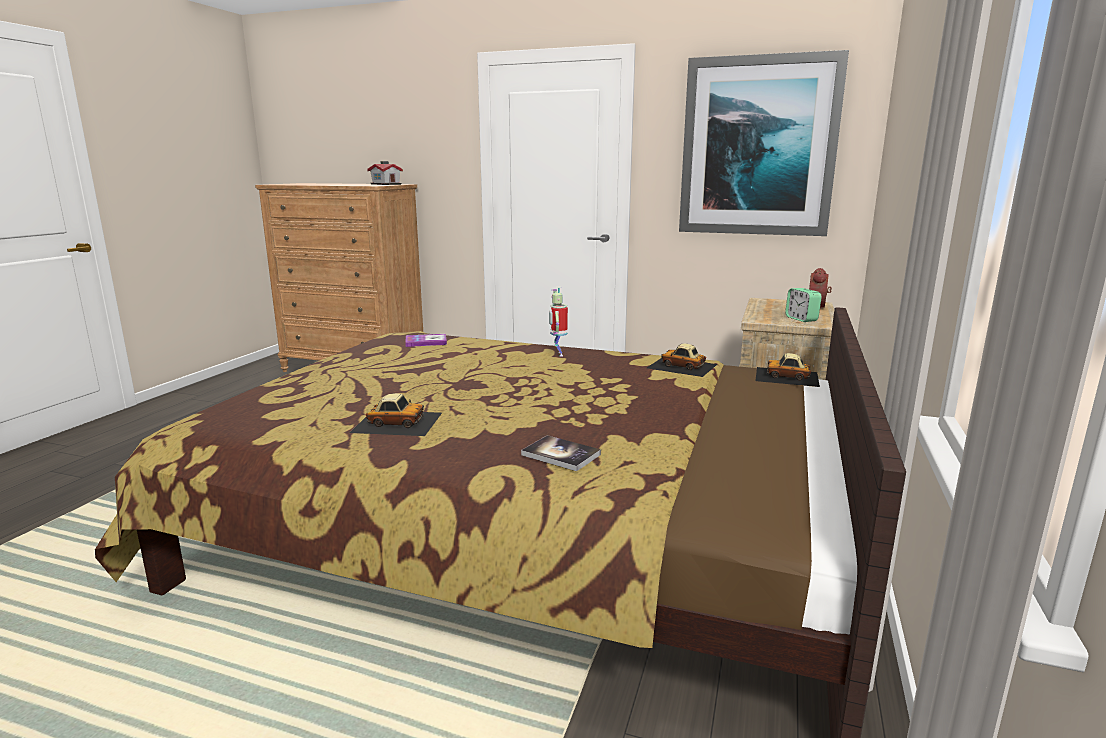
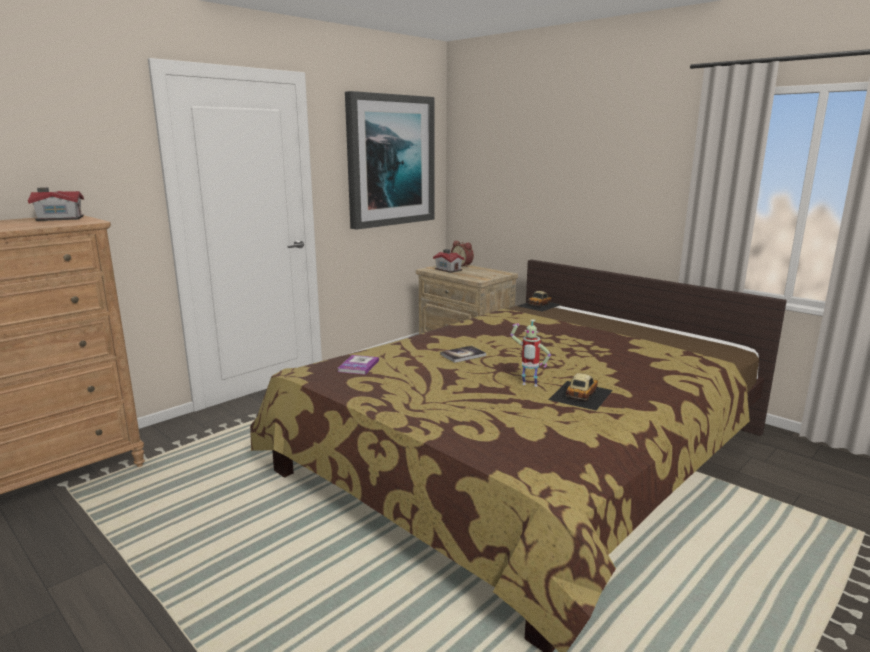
camera: 65 degrees left, 0 degrees up
book [521,435,601,472] -> book moved to [440,346,486,363]
toy robot [549,287,568,357] -> toy robot moved to [510,319,551,387]
toy car [647,343,718,377] -> none
alarm clock [785,288,822,322] -> none
none -> toy house [433,249,465,273]

